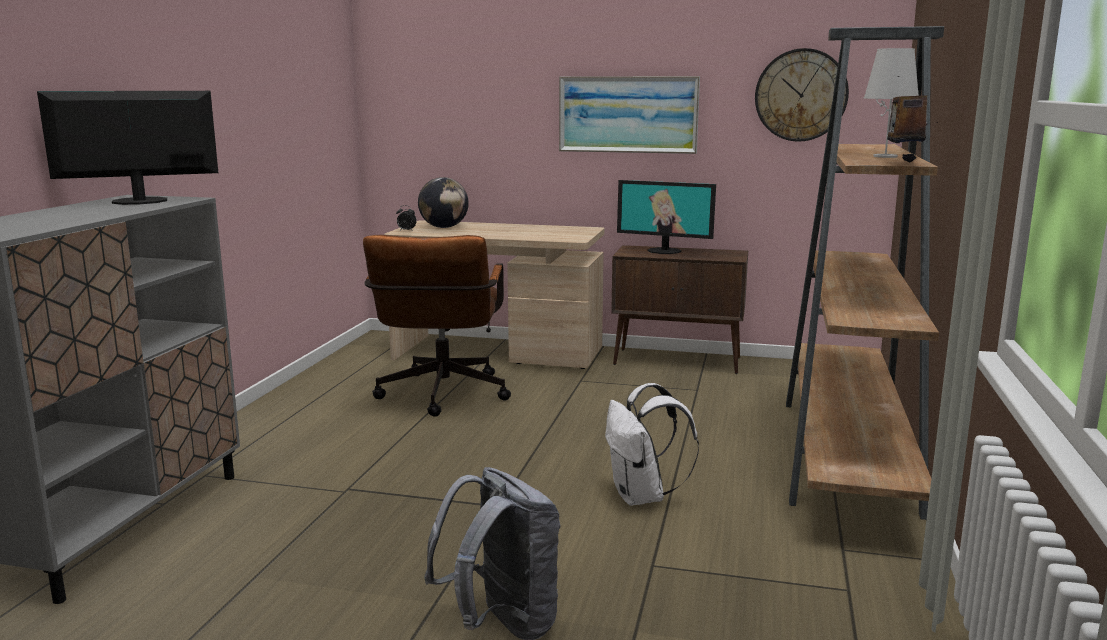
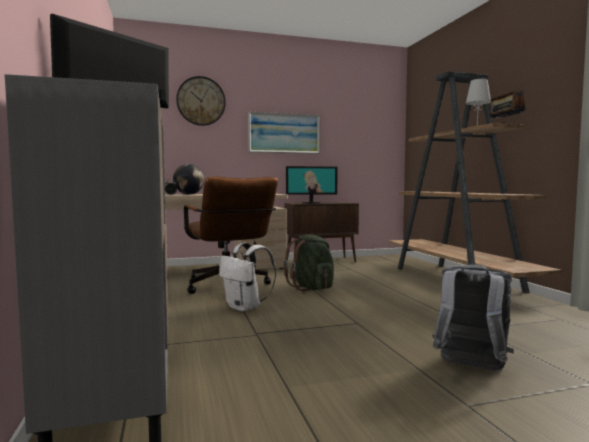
camera: 30 degrees left, 10 degrees down
white backpack [605,383,699,506] -> white backpack moved to [219,243,276,312]
wall clock [755,48,849,142] -> wall clock moved to [176,76,226,126]
none -> green backpack [283,235,334,291]

